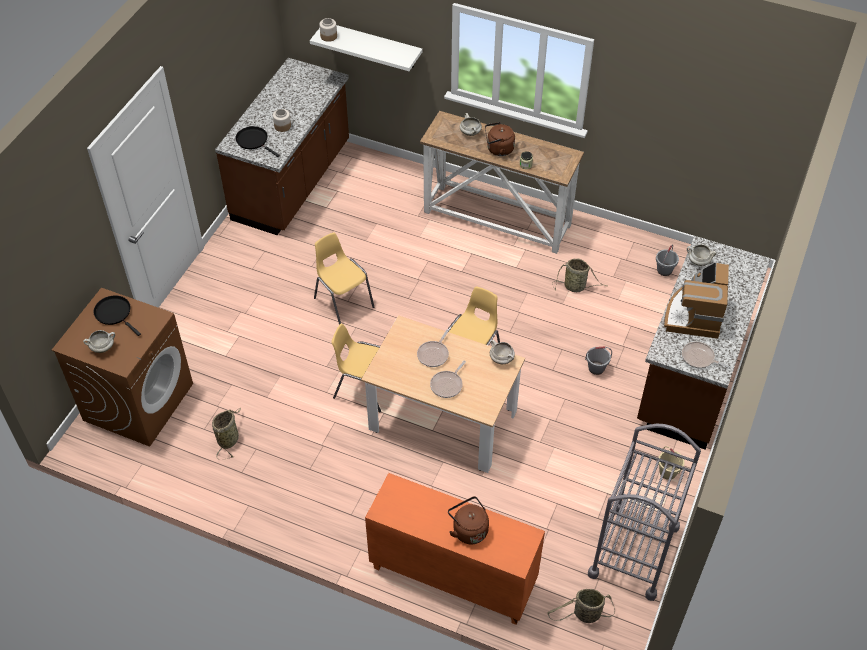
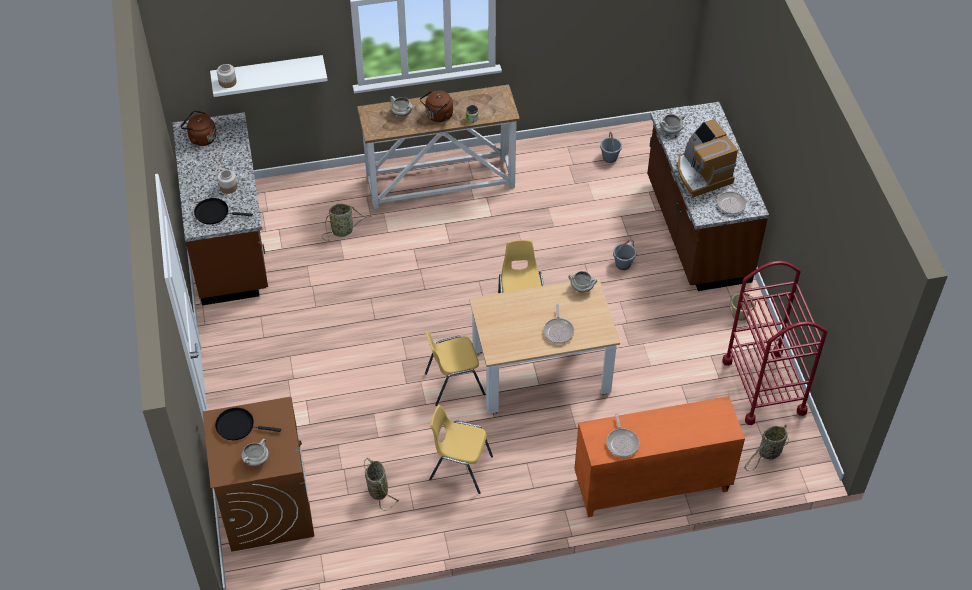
camera: 35 degrees left, 0 degrees up
yellow chair [314,232,374,325] -> yellow chair moved to [429,405,493,494]
frying pan [417,330,449,367] -> frying pan moved to [606,413,639,457]
brown kettle [448,496,489,544] -> brown kettle moved to [180,110,216,146]
basket [552,259,608,292] -> basket moved to [322,204,372,243]
grey cart [588,424,701,601] -> red cart [722,261,827,425]

